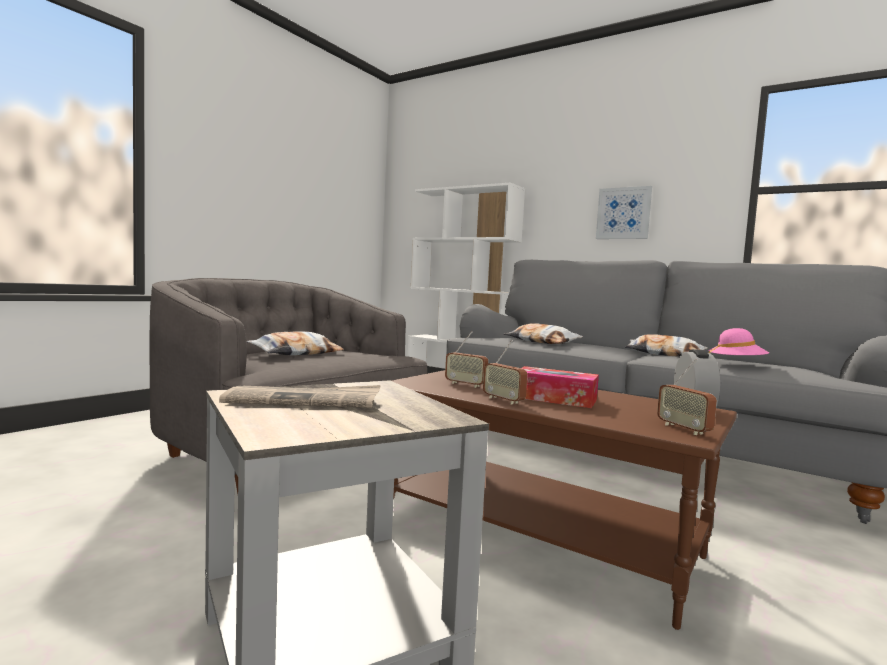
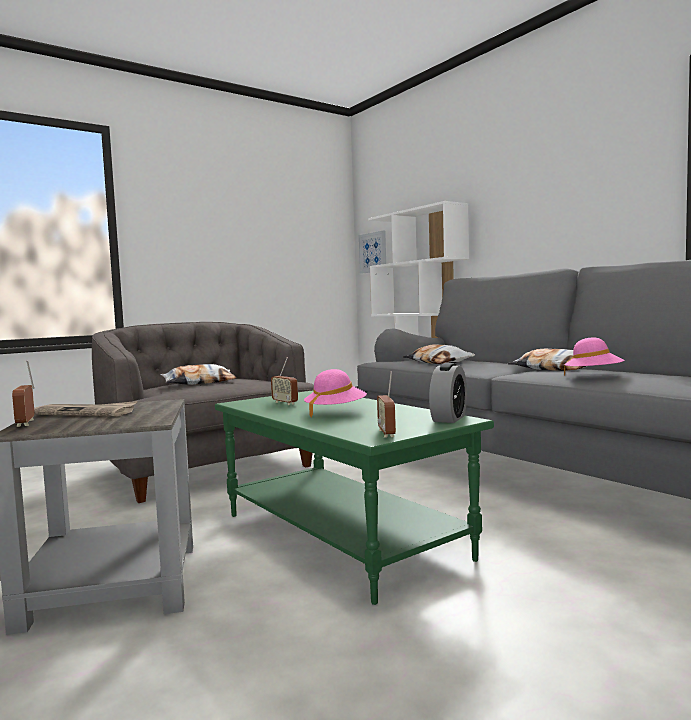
camera: 20 degrees right, 0 degrees up
brown coffee table [391,370,737,630] -> green coffee table [215,390,494,605]
radio [483,340,527,404] -> radio moved to [12,360,35,427]
tissue box [522,366,599,408] -> pink hat [304,369,367,417]
picture [596,186,652,239] -> picture moved to [359,231,386,274]

